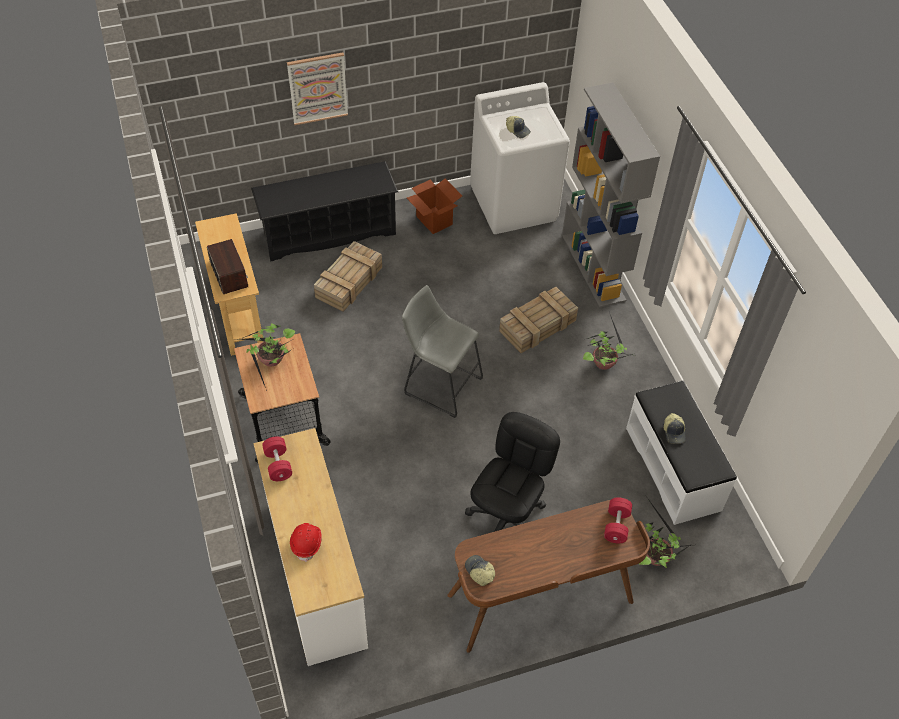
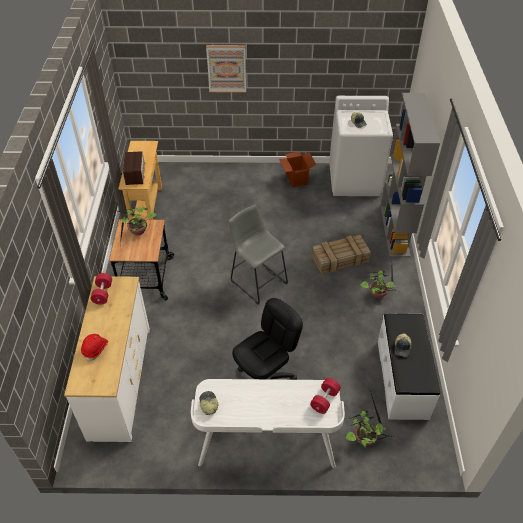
camera: 20 degrees right, 5 degrees down
black shoe rack [251,161,398,262] -> none
crate [314,241,382,312] -> none
brown desk [448,500,650,653] -> white desk [191,379,345,468]

